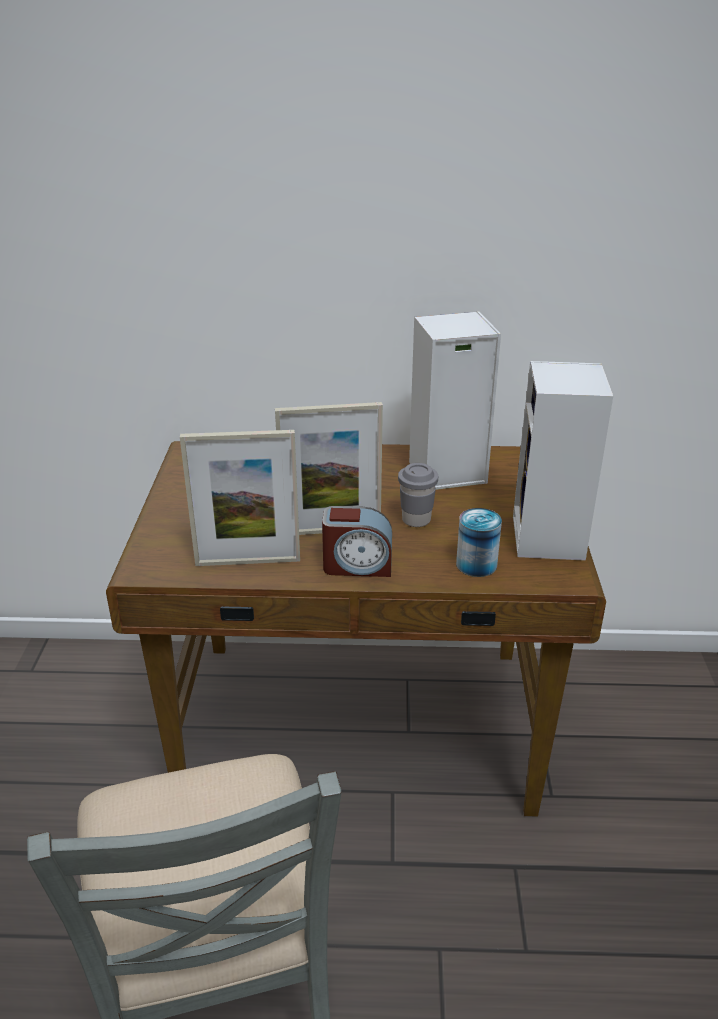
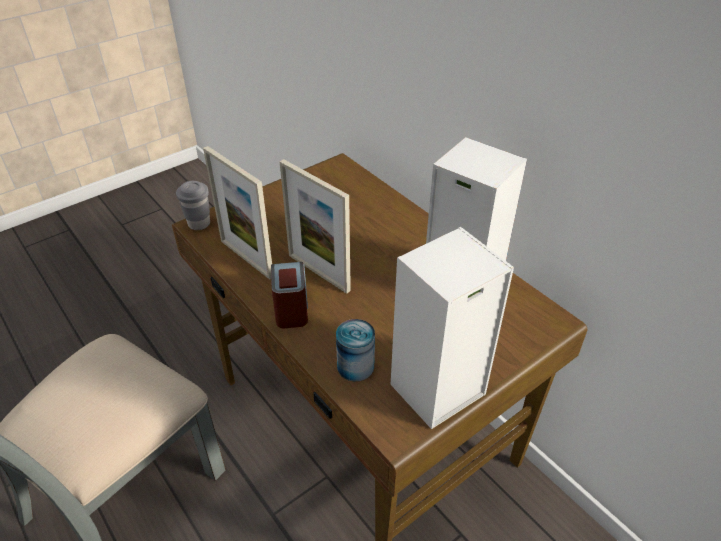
camera: 50 degrees right, 10 degrees up
alarm clock [322,506,392,577] -> alarm clock turned 150 degrees counterclockwise [271,262,308,328]
grey cup [398,463,438,527] -> grey cup moved to [176,181,210,230]

